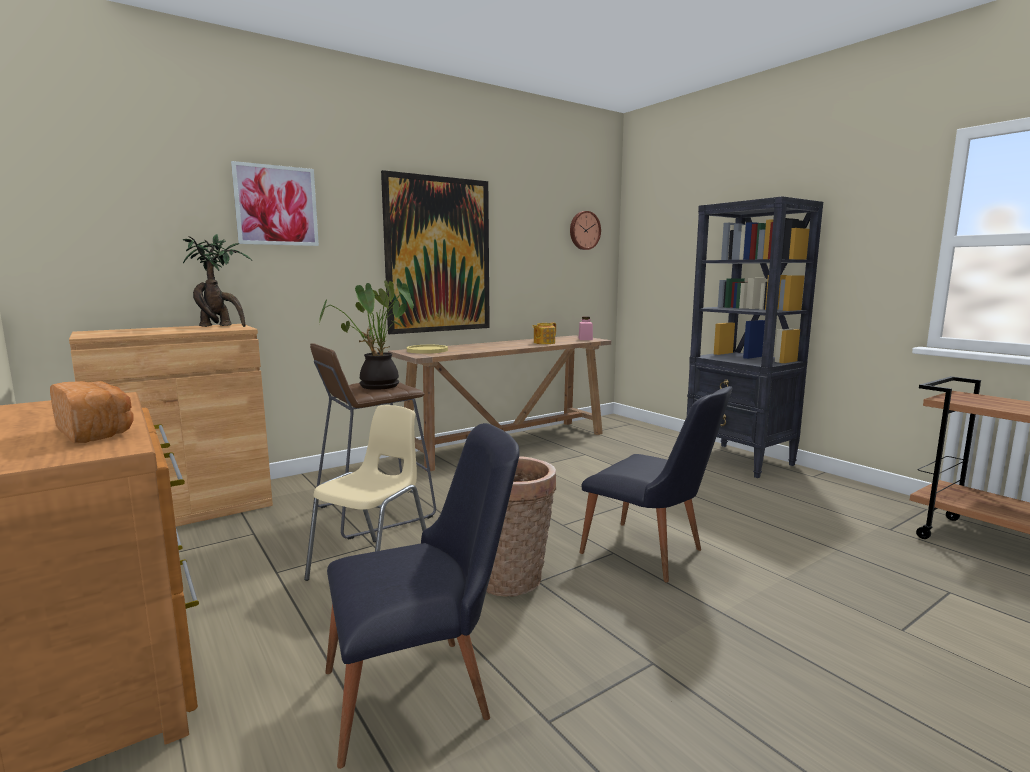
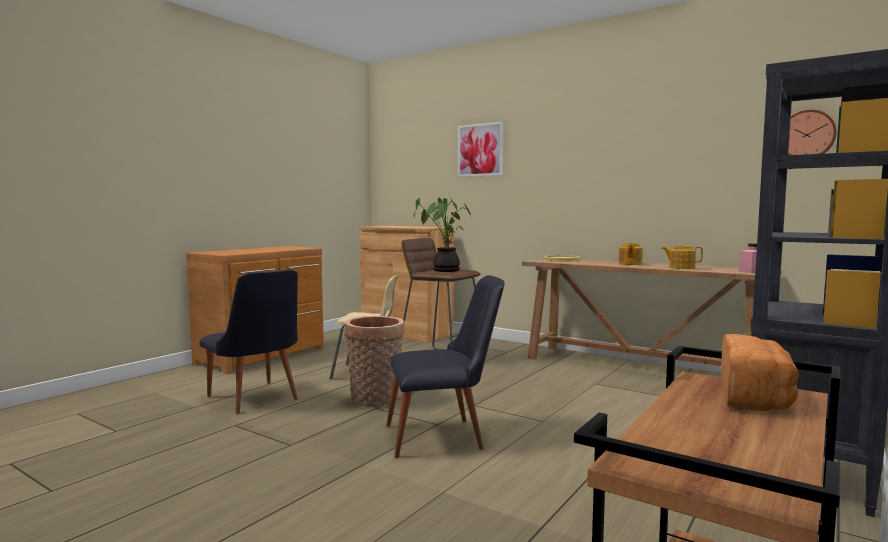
camera: 70 degrees right, 5 degrees down
bread [50,381,133,443] -> bread moved to [721,334,799,411]
potted plant [182,234,252,327] -> none
picture [381,170,490,334] -> none
black chair [580,386,733,582] -> black chair turned 120 degrees counterclockwise [386,275,505,458]
none -> teapot [619,243,643,265]

